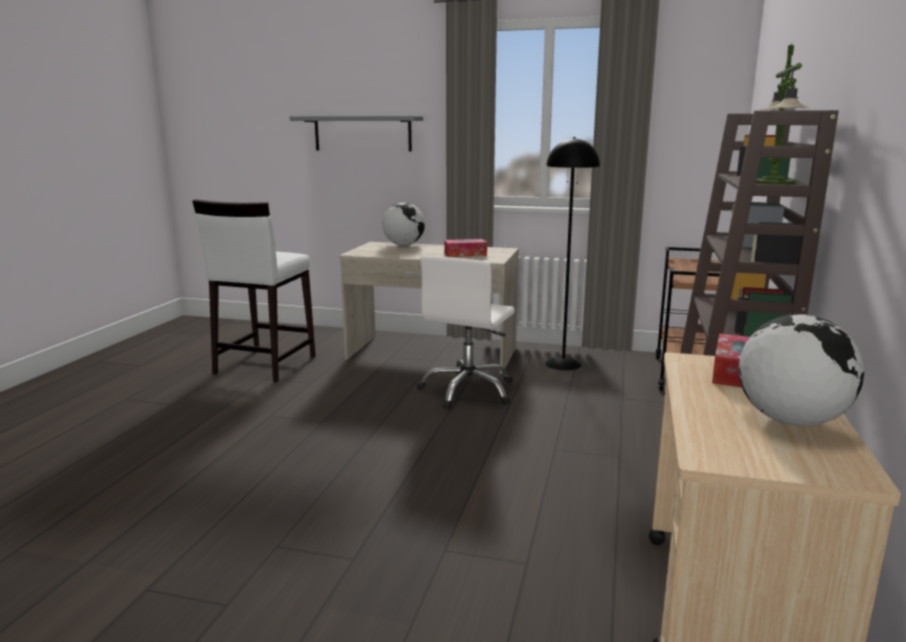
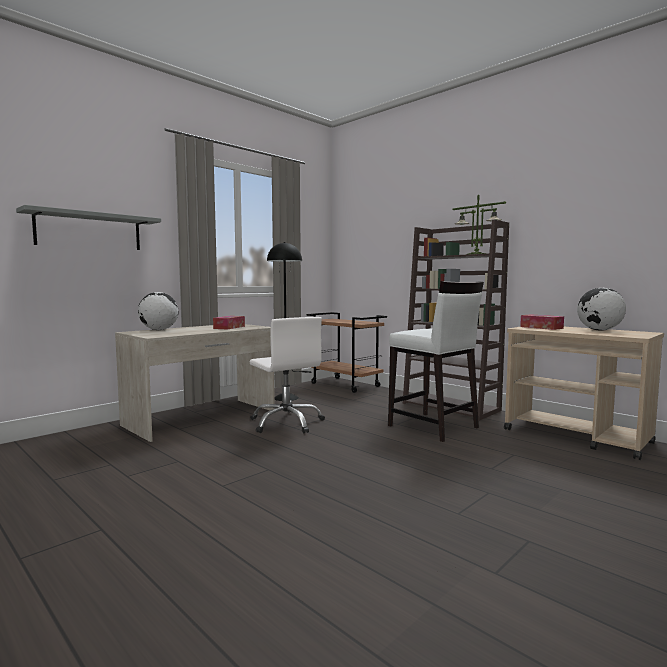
camera: 60 degrees left, 10 degrees down
white stool [192,199,316,382] -> white stool moved to [388,281,484,442]

